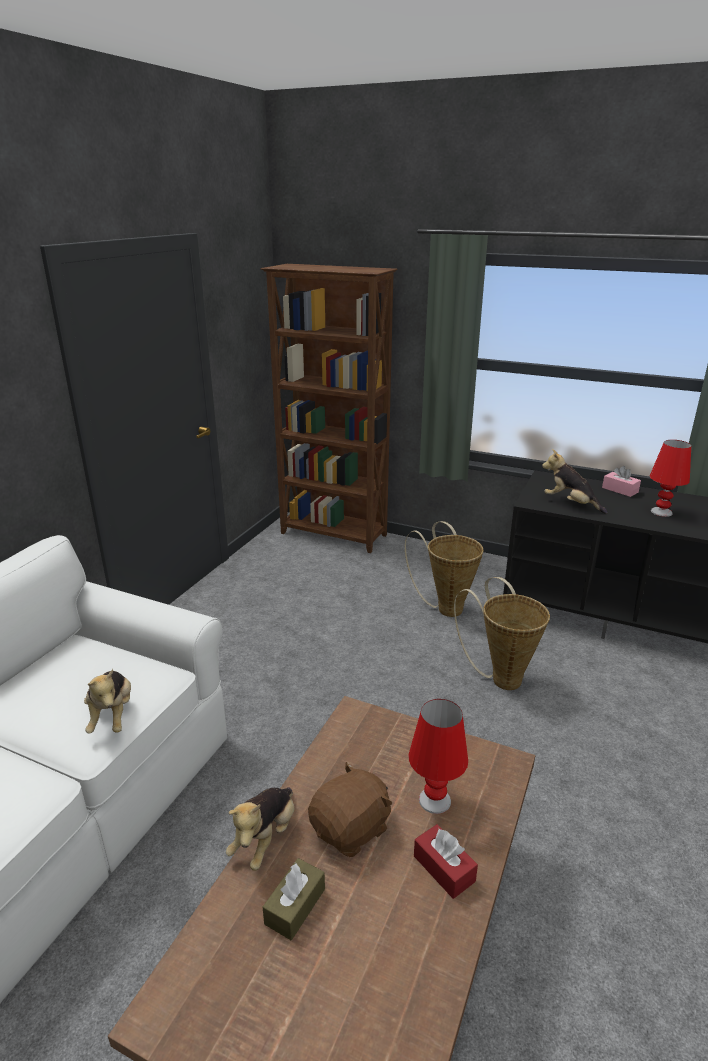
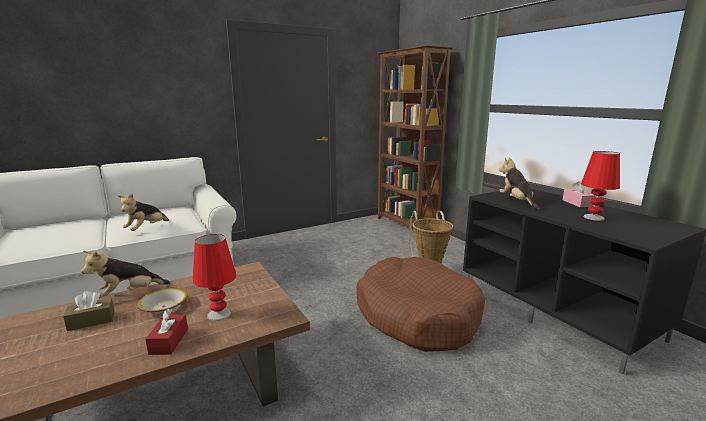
camera: 35 degrees right, 10 degrees down
brown plush toy [308,762,392,857] -> bowl [137,288,187,314]
basket [454,577,550,690] -> brown dog bed [357,257,485,352]

